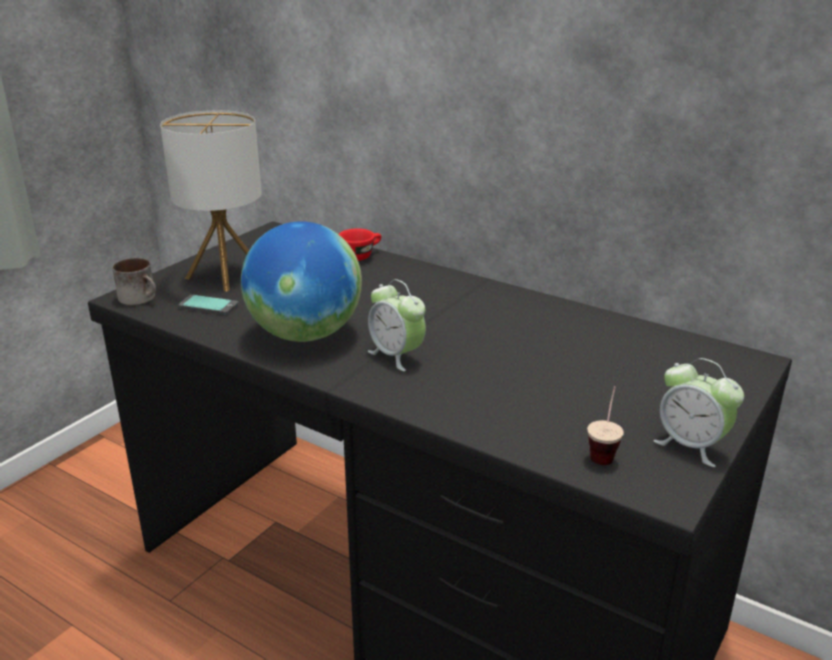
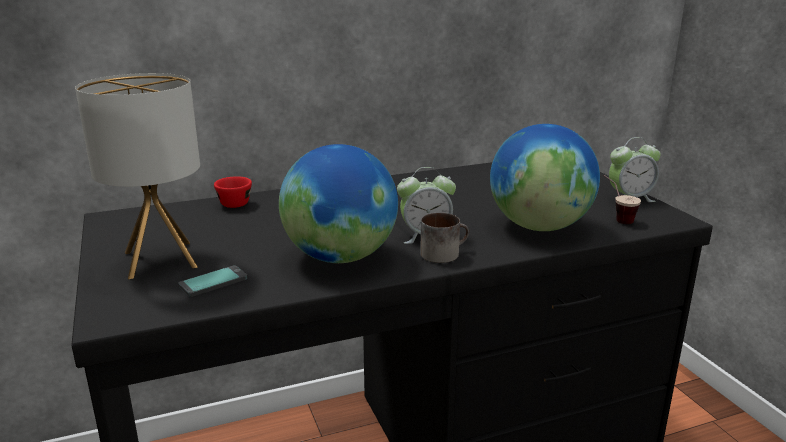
camera: 55 degrees left, 5 degrees down
mug [112,258,156,305] -> mug moved to [420,213,469,263]
none -> globe [490,124,600,231]

